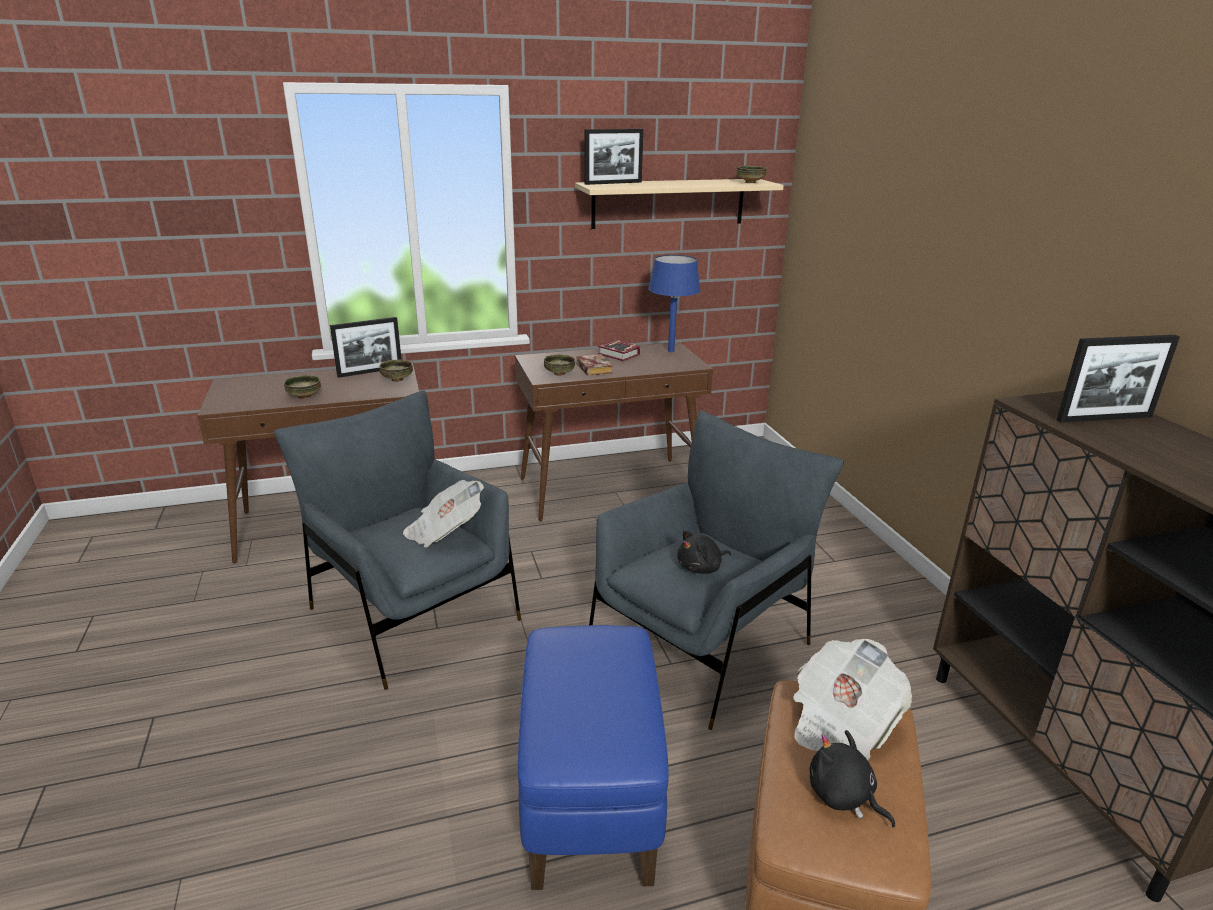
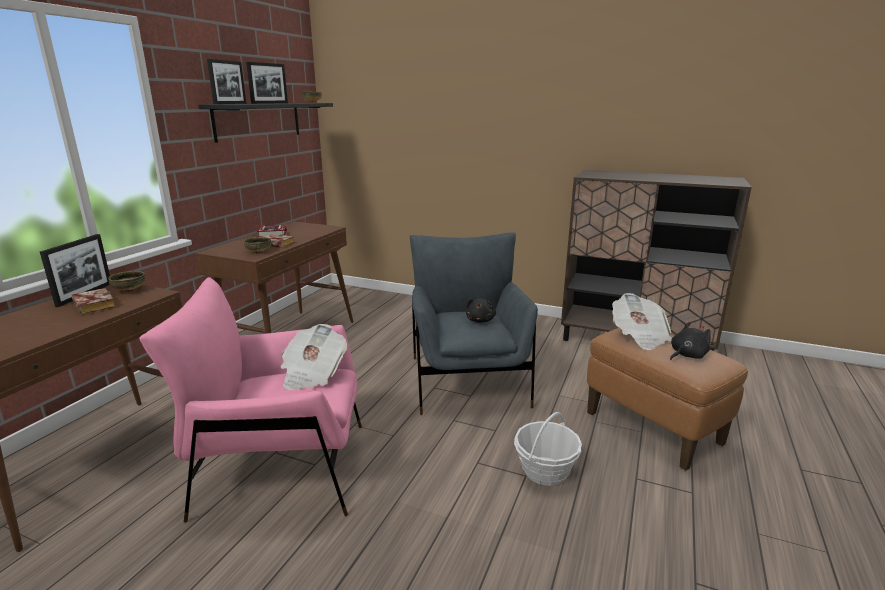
camera: 50 degrees left, 5 degrees down
grey armchair [274,390,521,690] -> pink armchair [139,277,362,523]
bowl [284,375,321,399] -> none
blue ottoman [518,625,669,890] -> basket [514,412,582,486]
beige shelf [575,179,784,229] -> black shelf [198,103,333,143]
blue table lamp [648,255,700,352] -> none
black plush toy [809,730,895,828] -> black plush toy turned 150 degrees clockwise [670,322,711,360]
picture frame [1056,335,1180,423] -> picture frame moved to [246,62,288,104]
none -> book [72,288,115,315]

